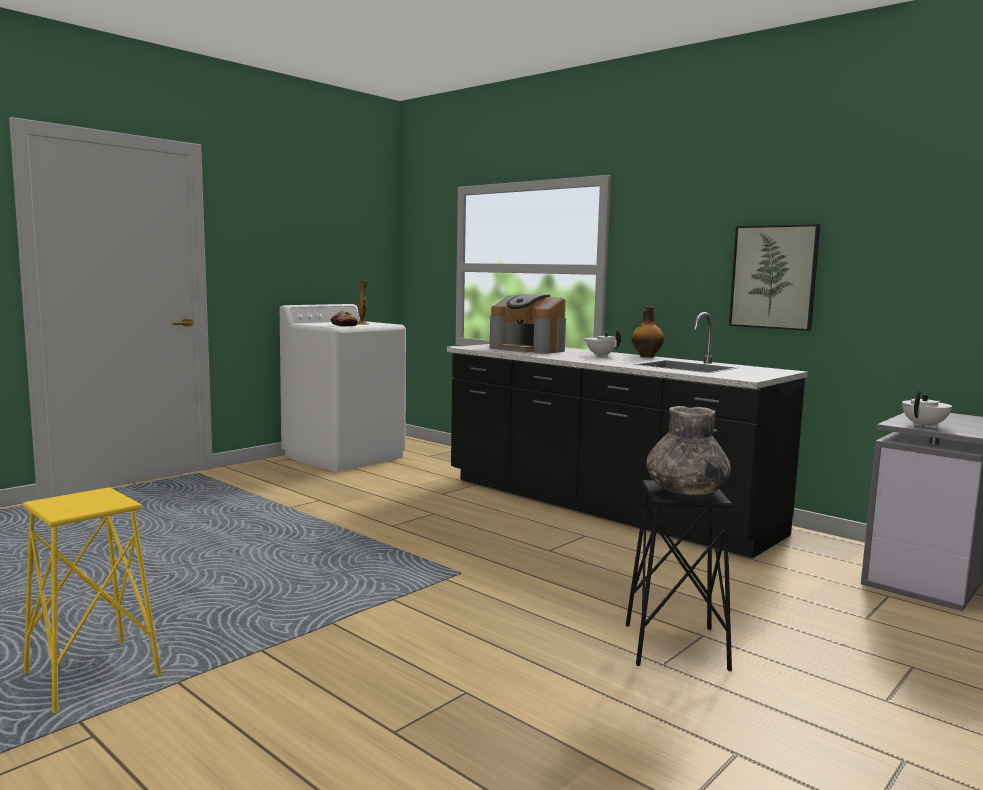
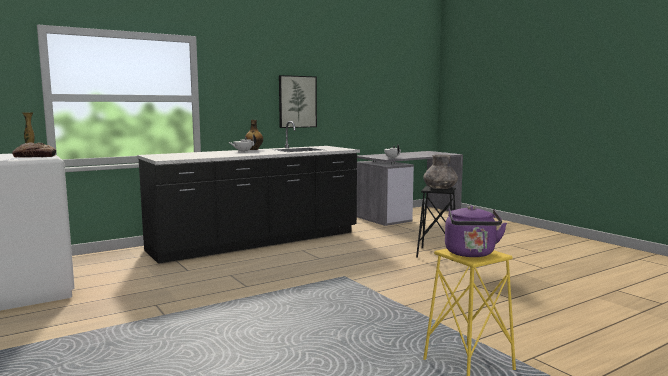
camera: 75 degrees left, 0 degrees up
coffee machine [490,294,566,354] -> none
none -> purple kettle [445,205,507,257]

